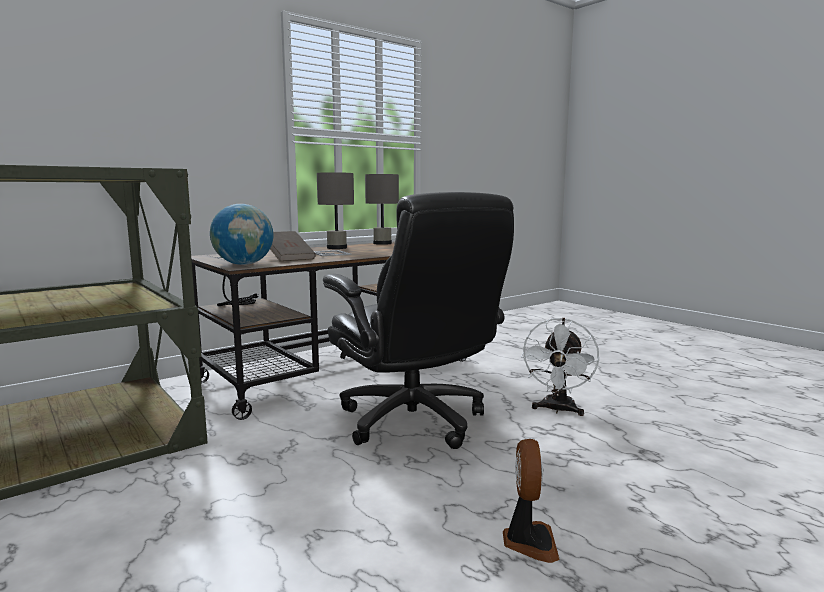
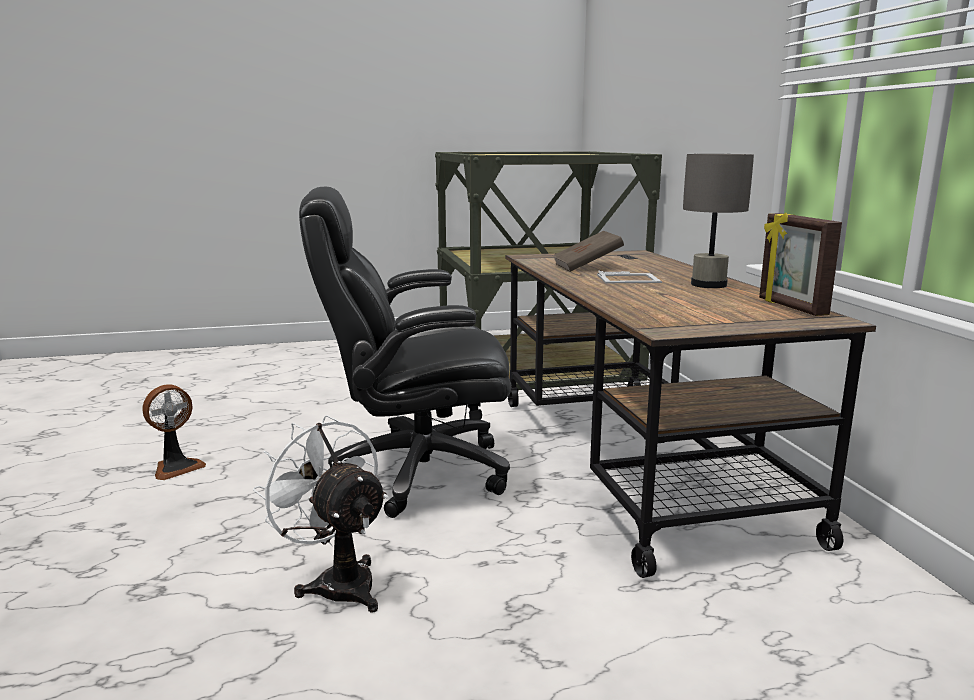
camera: 115 degrees right, 5 degrees up
globe [210,204,273,265] -> none
grey table lamp [365,174,399,245] -> picture frame [759,213,842,316]
fan [503,439,560,563] -> fan turned 75 degrees counterclockwise [142,385,206,480]

